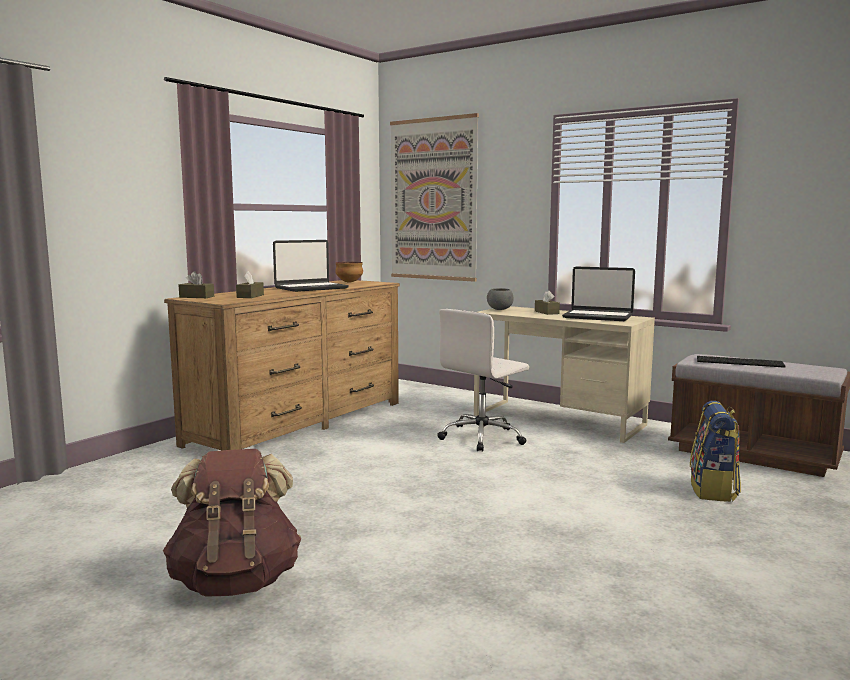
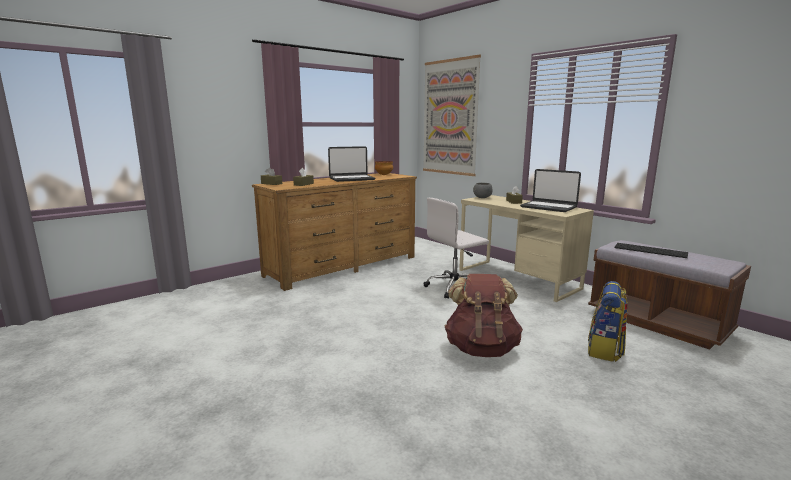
camera: 15 degrees right, 5 degrees up
brown backpack [163,449,301,597] -> brown backpack moved to [444,274,523,357]

